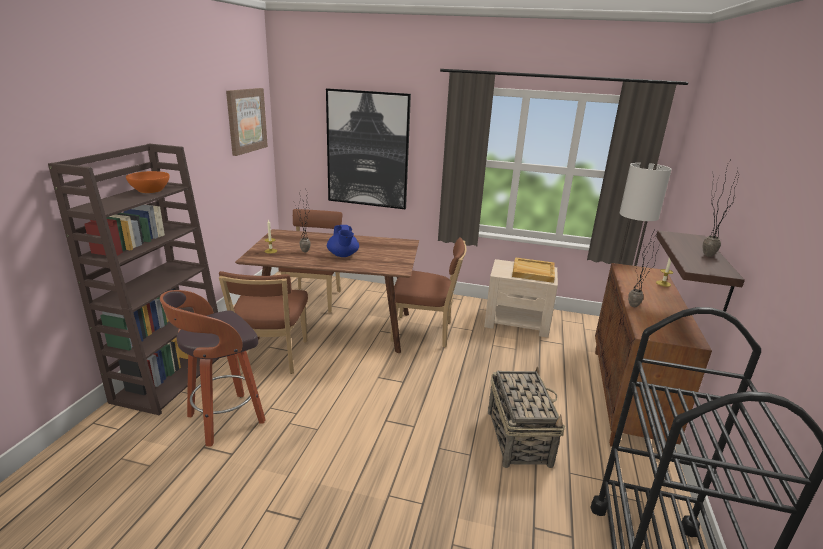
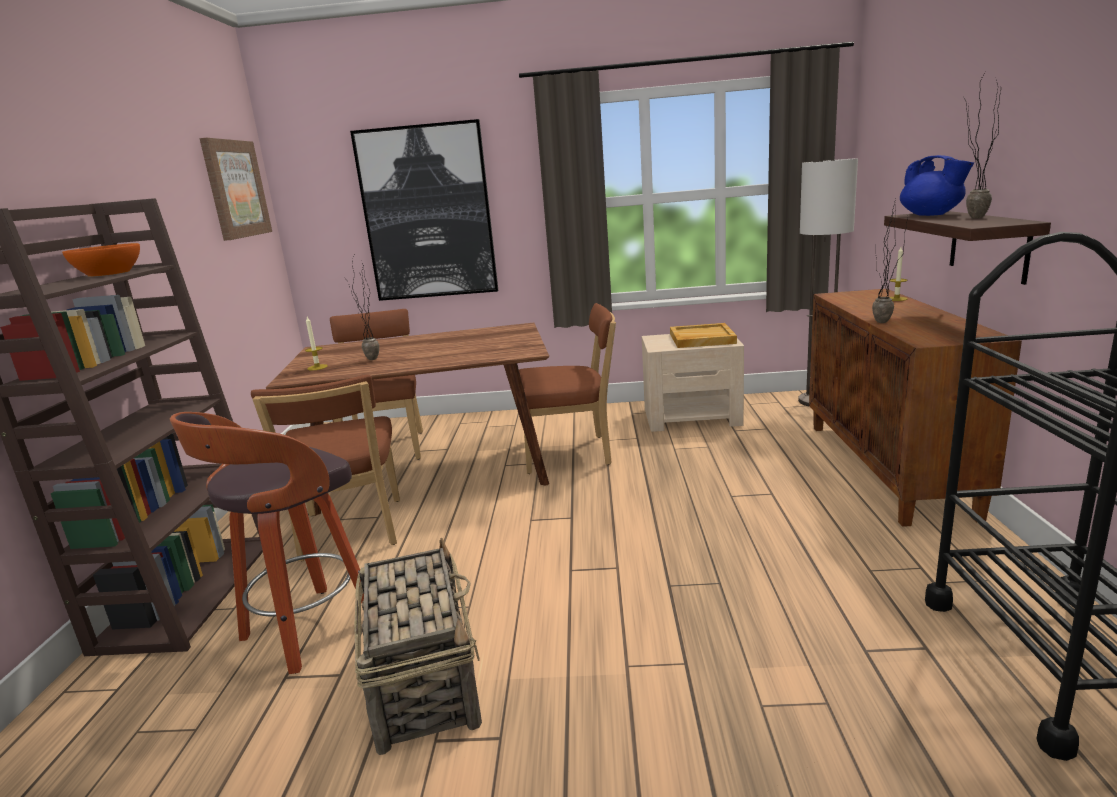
camera: 10 degrees left, 5 degrees down
blue teapot [327,225,359,257] -> blue teapot moved to [900,155,974,216]
basket [488,366,565,468] -> basket moved to [354,538,482,755]

